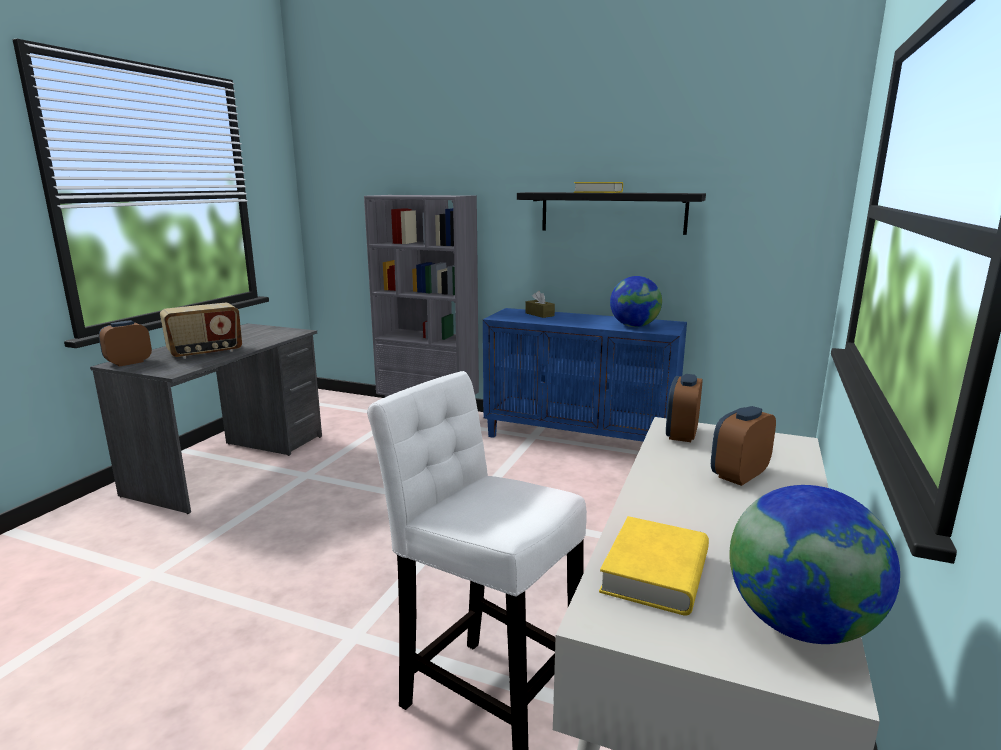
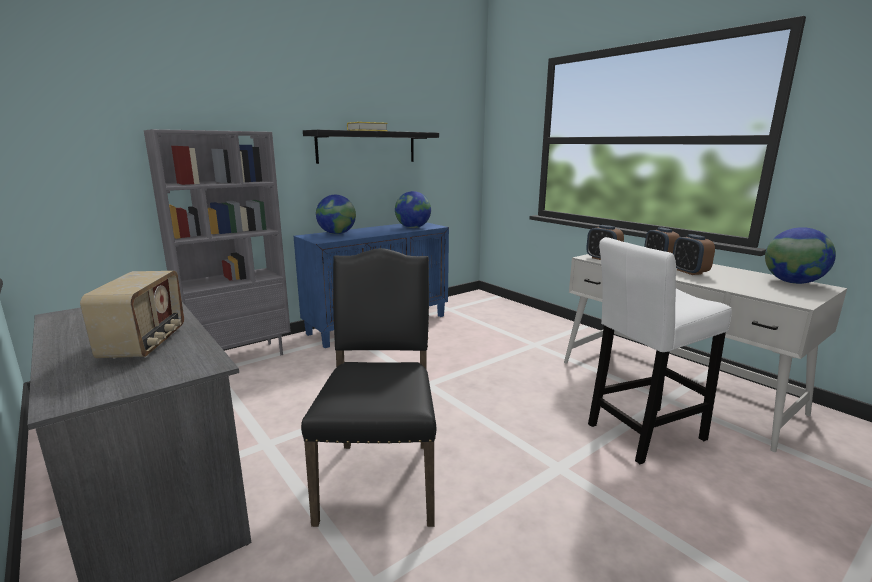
camera: 60 degrees left, 0 degrees up
alarm clock [99,320,152,367] -> alarm clock moved to [673,234,715,275]
brown tissue box [525,291,555,318] -> globe [316,195,356,234]
yellow book [599,516,709,616] -> none
none -> black chair [301,248,436,527]

